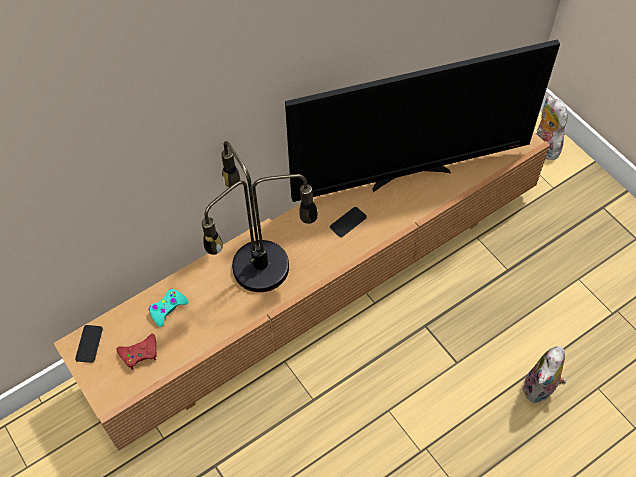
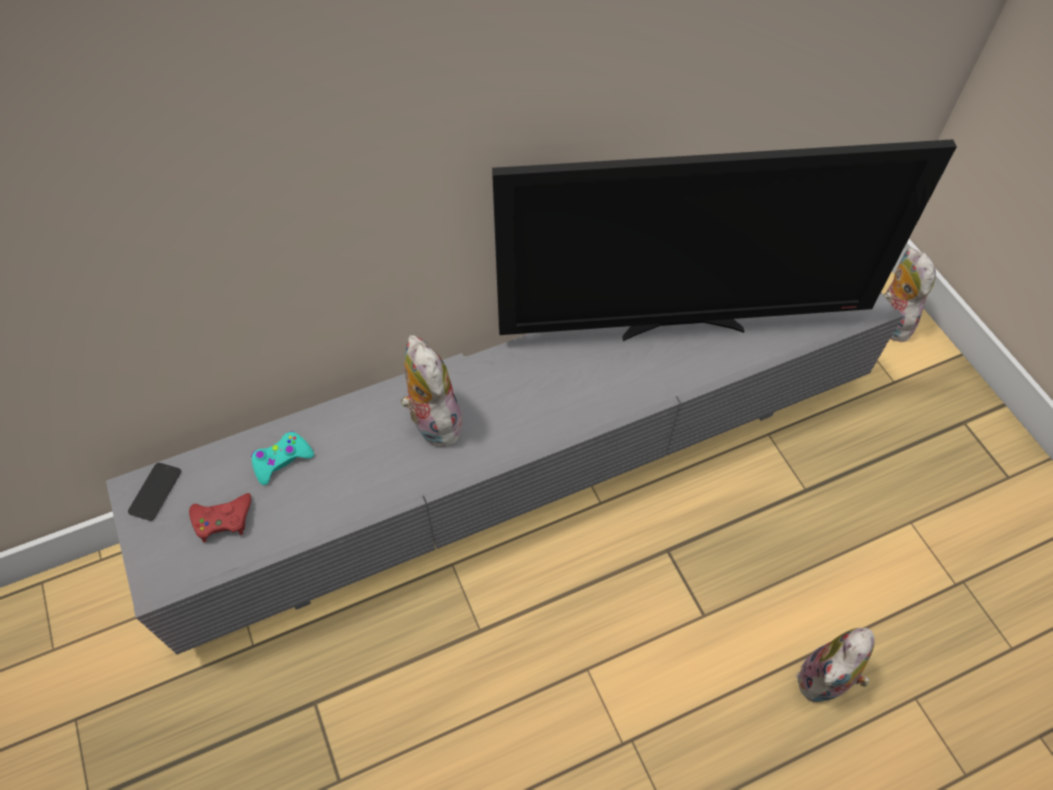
camera: 10 degrees right, 0 degrees up
brown tv stand [53,131,550,450] -> grey tv stand [106,292,903,654]
table lamp [202,141,318,292] -> plush toy [401,335,464,447]
phone [330,207,367,237] -> none

